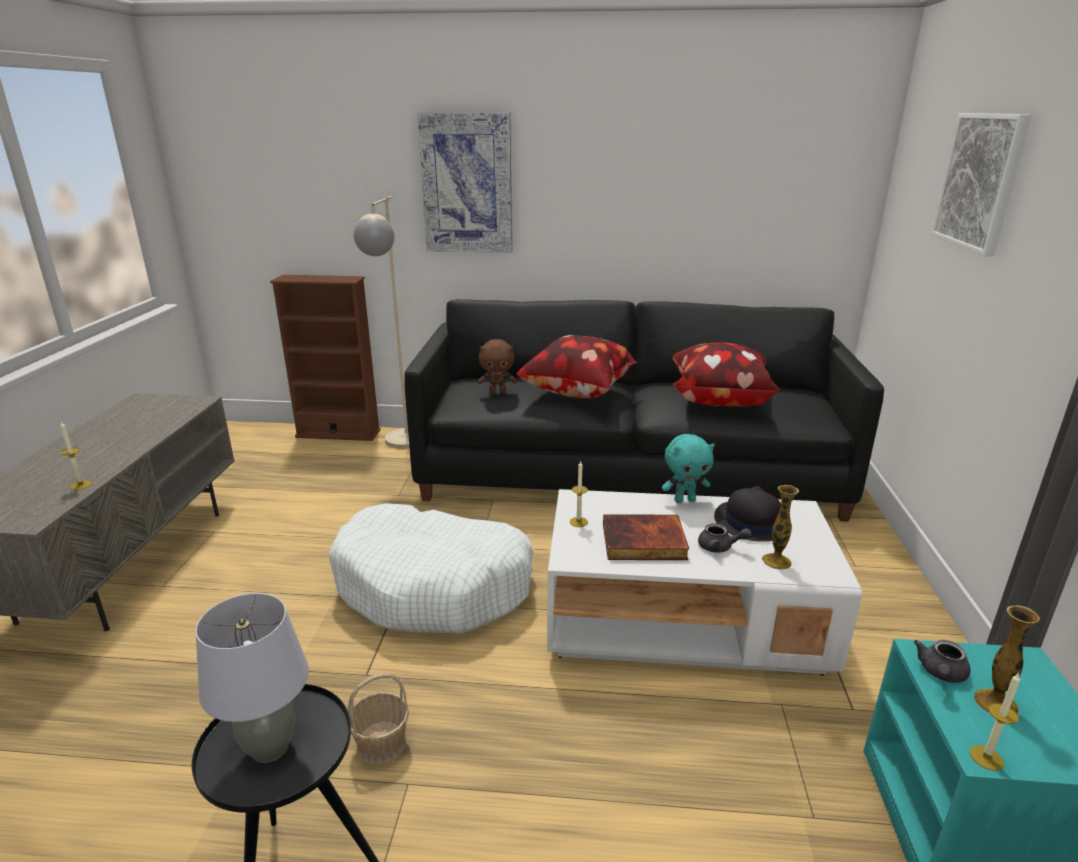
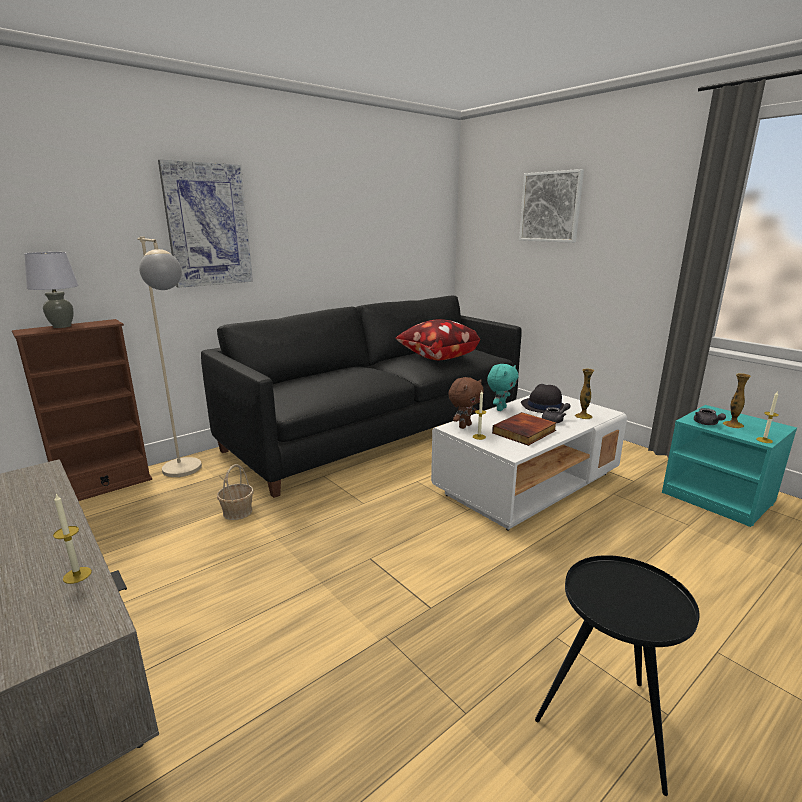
camera: 45 degrees left, 5 degrees down
grey table lamp [195,593,309,763] -> grey table lamp moved to [24,252,79,328]
white dog bed [328,503,533,633] -> none
basket [348,673,409,764] -> basket moved to [217,464,254,520]
brown plush toy [478,339,517,395] -> brown plush toy moved to [448,377,484,429]
pillow [516,335,637,398] -> none

